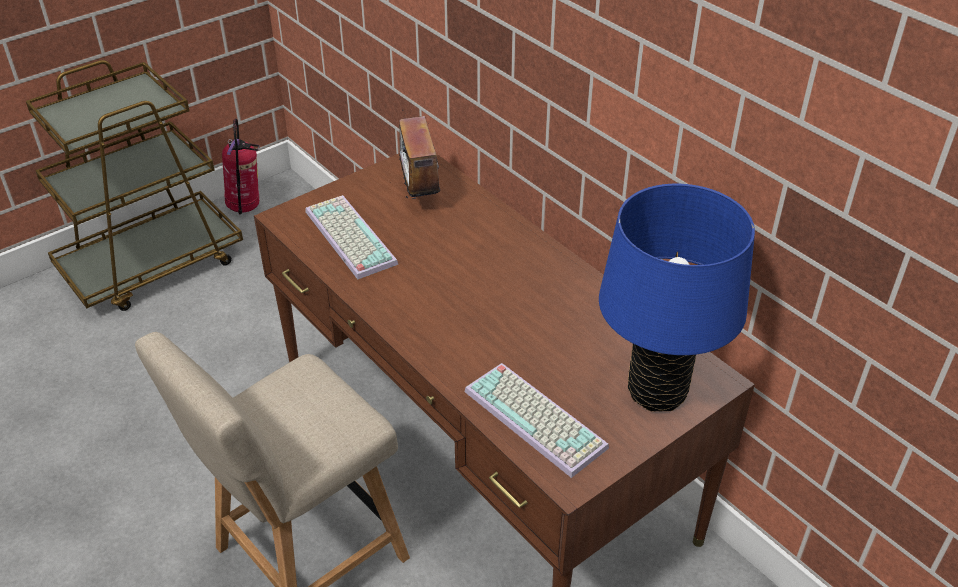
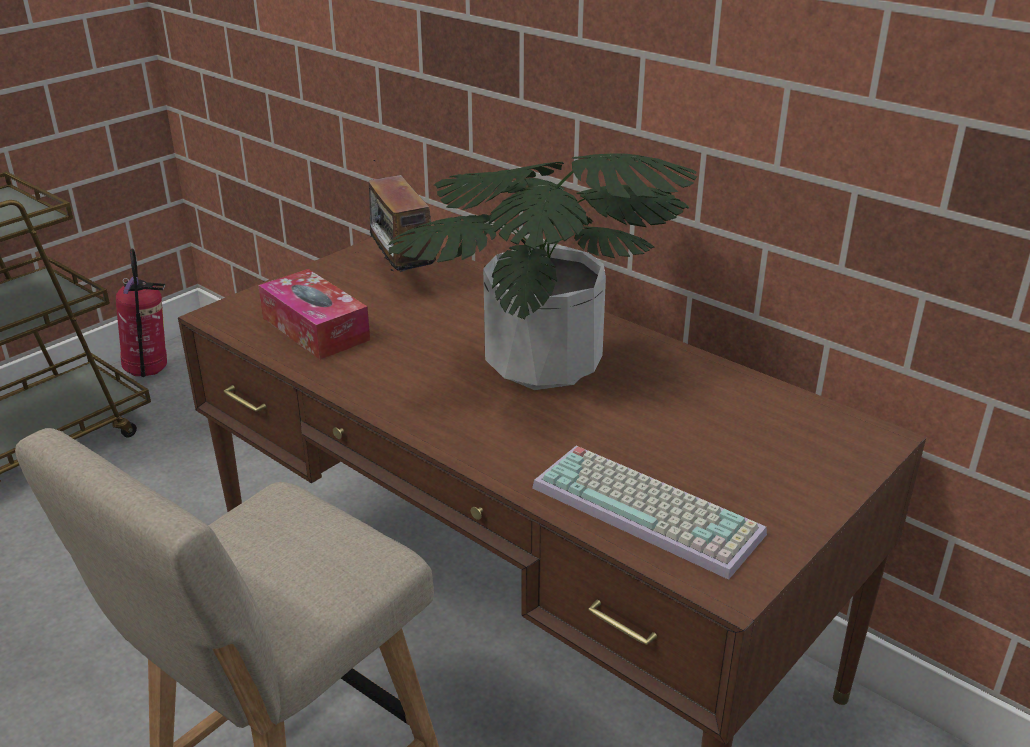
camera: 10 degrees left, 10 degrees down
keyboard [305,195,398,280] -> tissue box [258,269,370,360]
blue table lamp [599,184,755,411] -> none
none -> potted plant [388,153,697,390]

